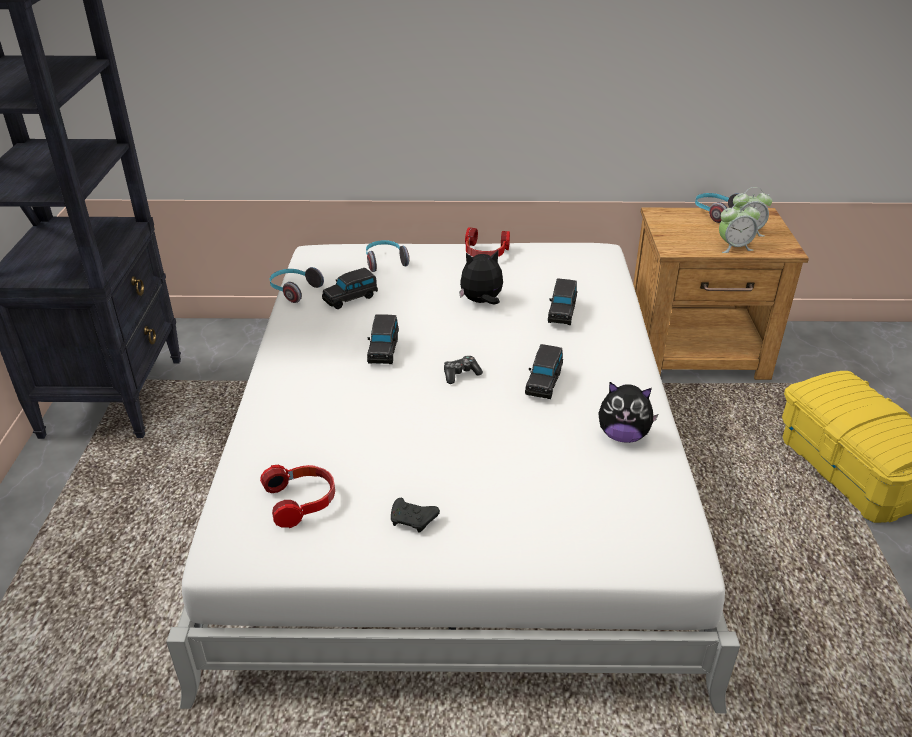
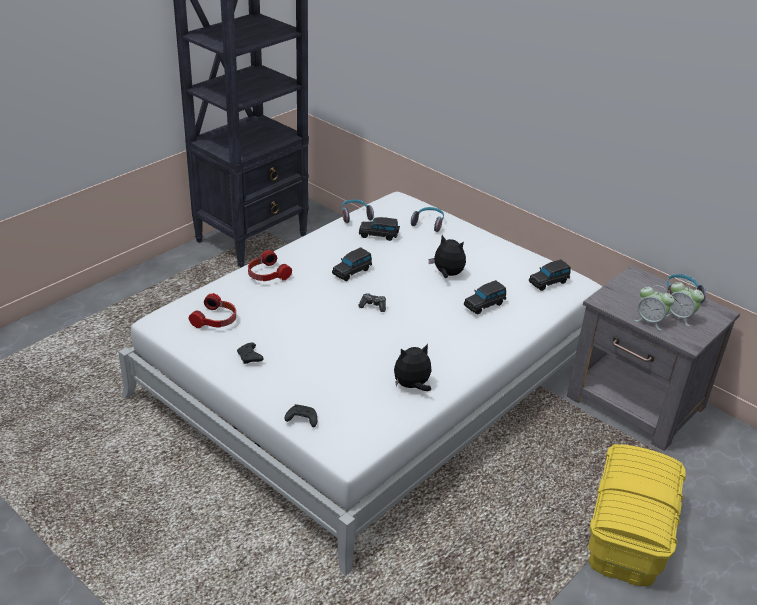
camera: 40 degrees right, 0 degrees up
headphones [465,227,510,257] -> headphones moved to [248,250,292,281]
black toy car [525,344,563,399] -> black toy car moved to [529,259,571,291]
plush toy [598,382,658,443] -> plush toy turned 105 degrees clockwise [394,344,432,391]
brown nightstand [633,208,809,380] -> grey nightstand [567,265,740,451]
none -> black game controller [284,404,317,427]

